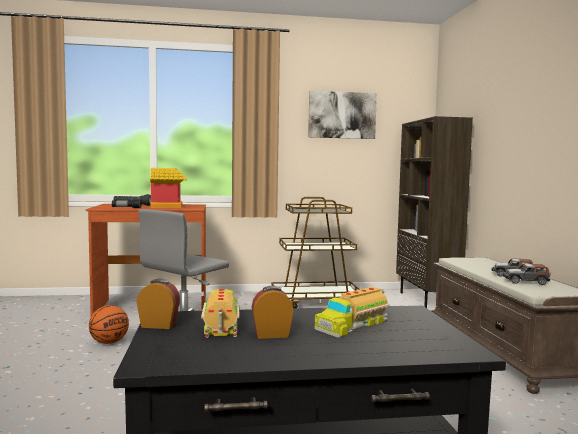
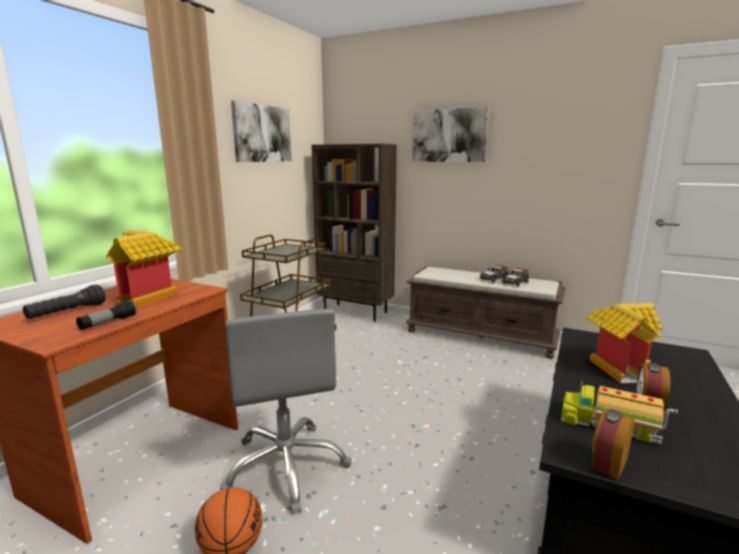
camera: 55 degrees left, 10 degrees up
toy truck [314,287,390,337] -> toy house [587,303,663,383]
none -> picture [412,107,489,162]

